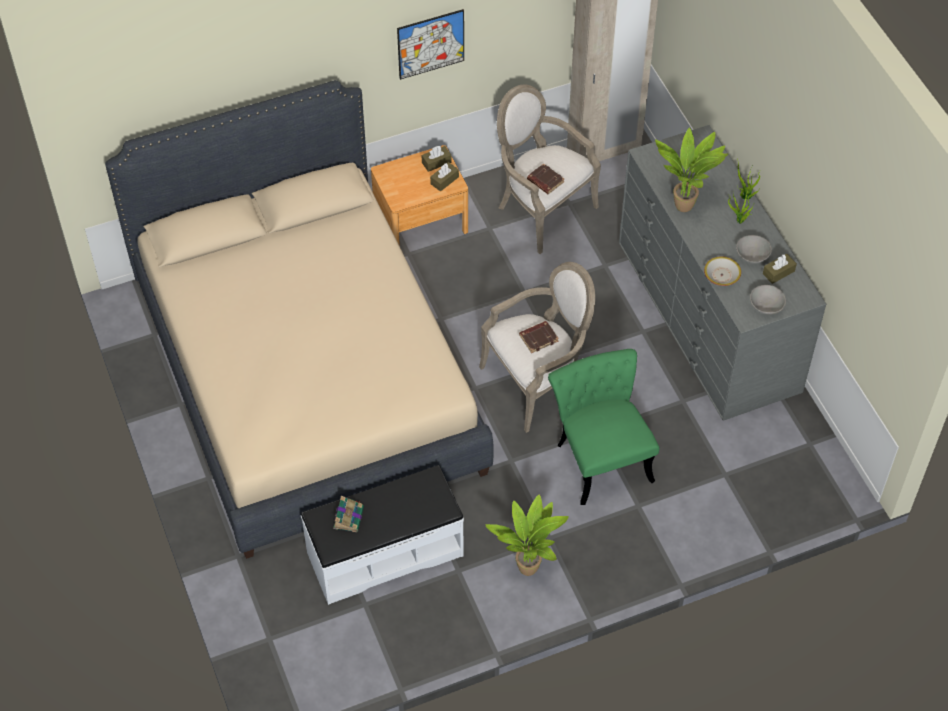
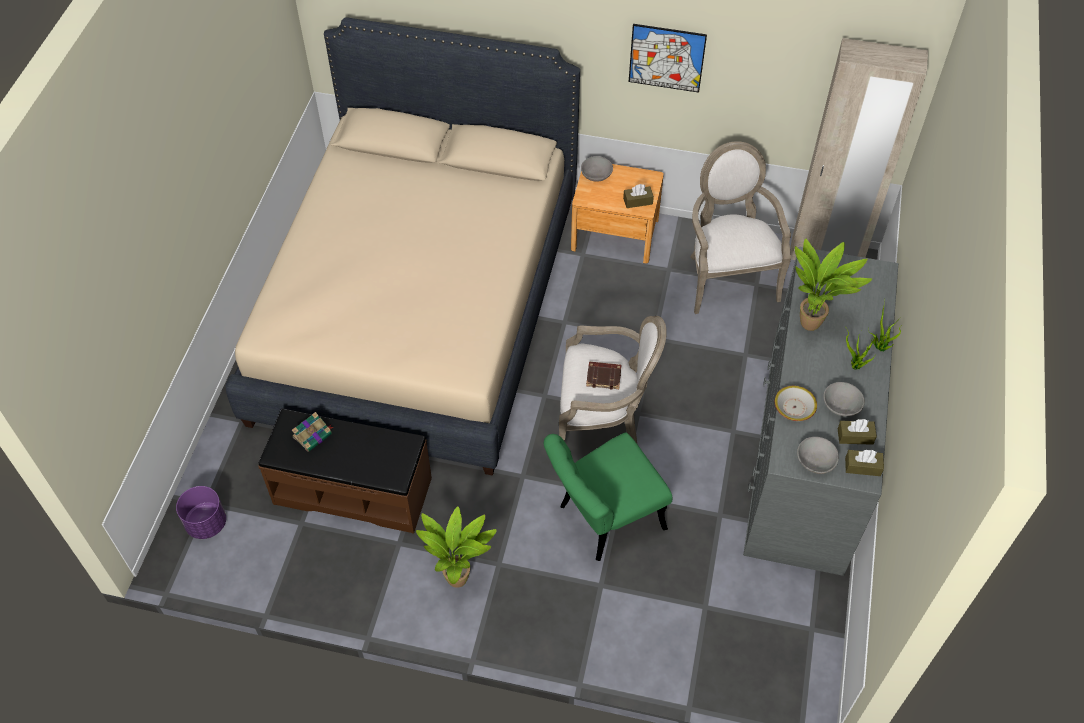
camera: 35 degrees right, 0 degrees up
white bench [301,465,464,605] -> brown bench [258,408,432,534]
brown tissue box [422,146,451,172] -> brown tissue box moved to [845,450,884,476]
brown book [527,163,564,194] -> none
green chair [548,349,659,505] -> green chair turned 135 degrees counterclockwise [544,432,672,561]
none -> purple planter [176,486,226,539]
none -> grey bowl [581,156,613,182]

